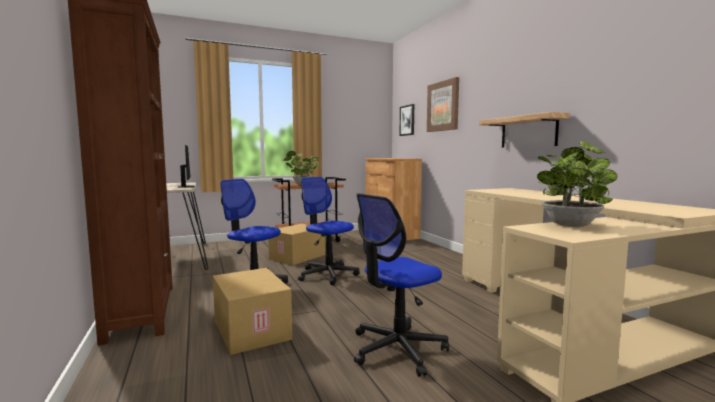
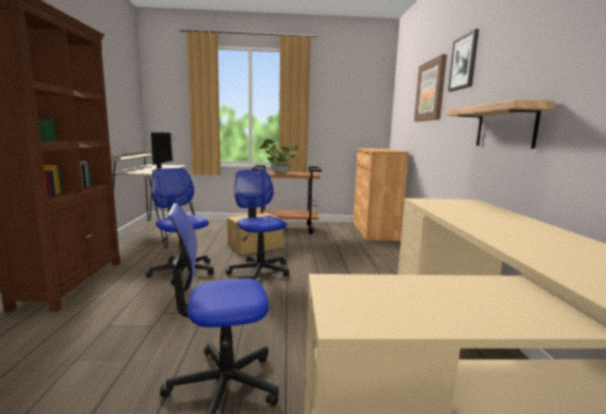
camera: 20 degrees right, 5 degrees up
cardboard box [213,268,292,355] -> none
picture [399,104,414,136] -> picture moved to [448,29,479,92]
potted plant [537,141,618,227] -> none

